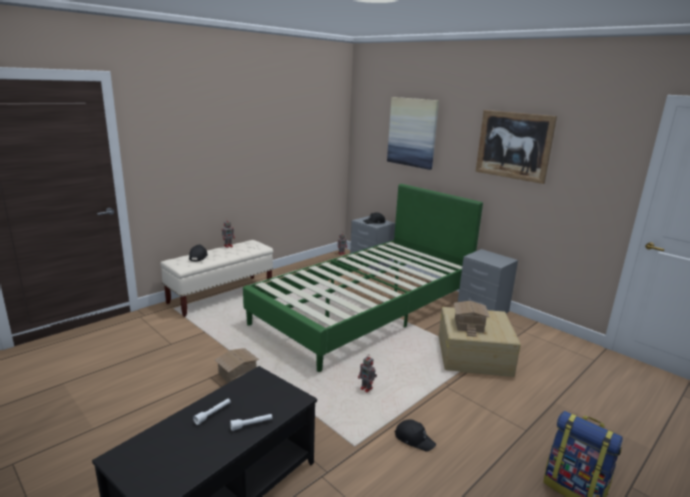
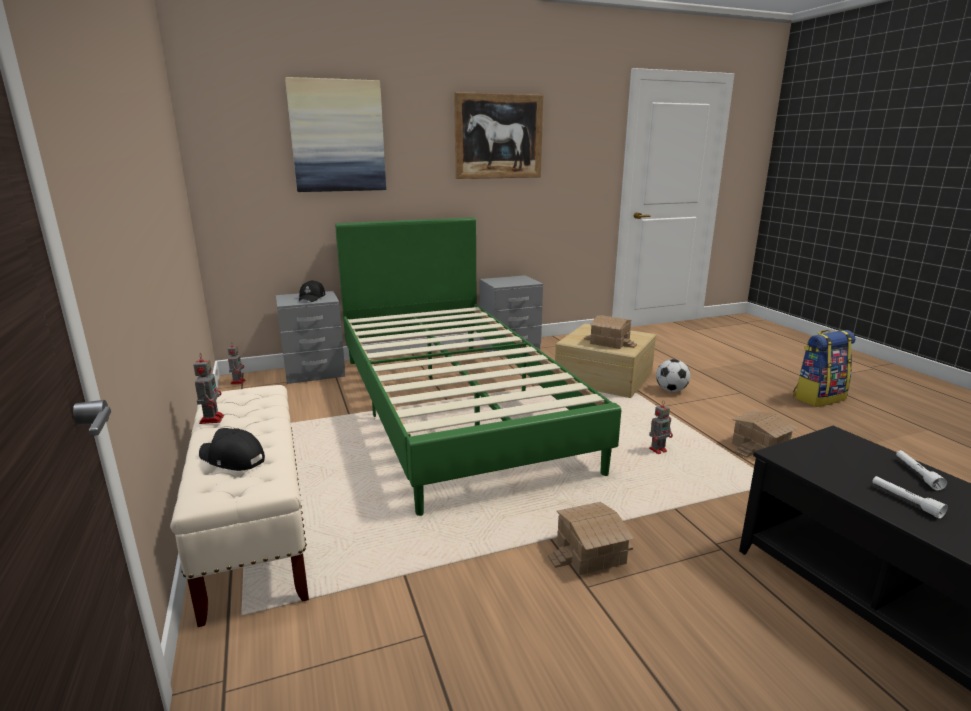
camera: 65 degrees left, 0 degrees up
black cap [395,420,436,452] -> toy house [732,411,798,458]
none -> football [656,359,690,392]

